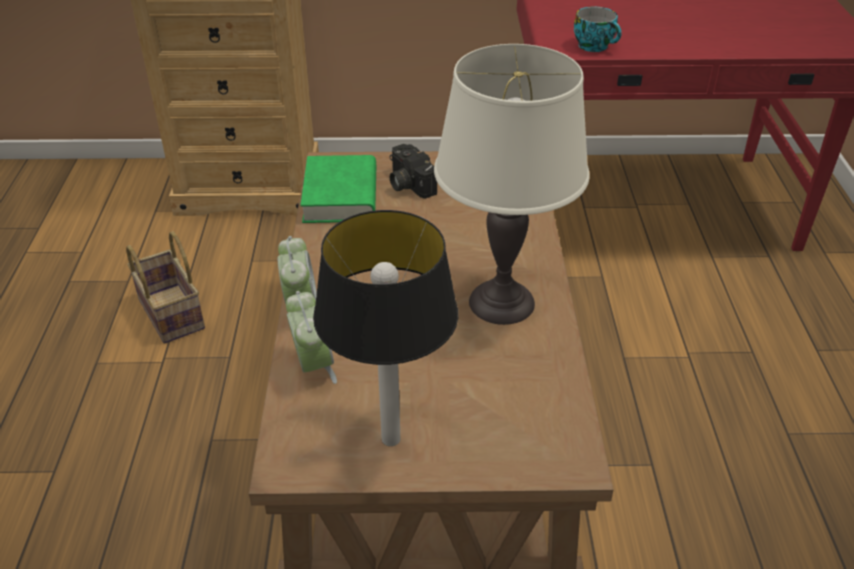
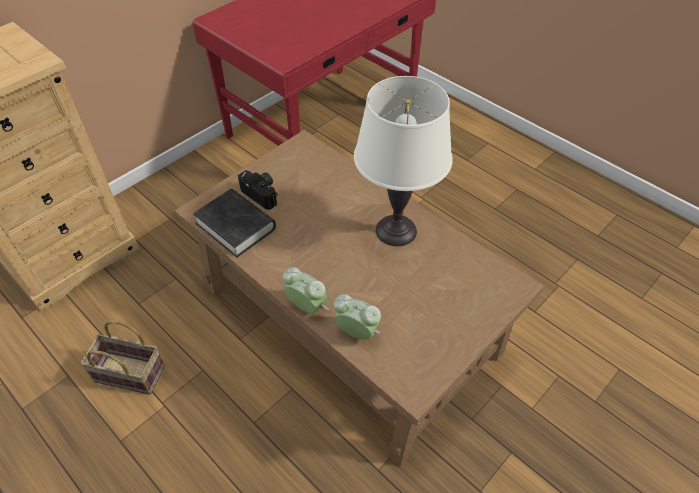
camera: 45 degrees left, 10 degrees up
green book [300,155,376,223] -> black book [193,189,276,257]
table lamp [313,210,458,446] -> none
camera [390,144,437,199] -> camera turned 150 degrees counterclockwise [238,170,277,210]
cup [574,7,622,52] -> none

